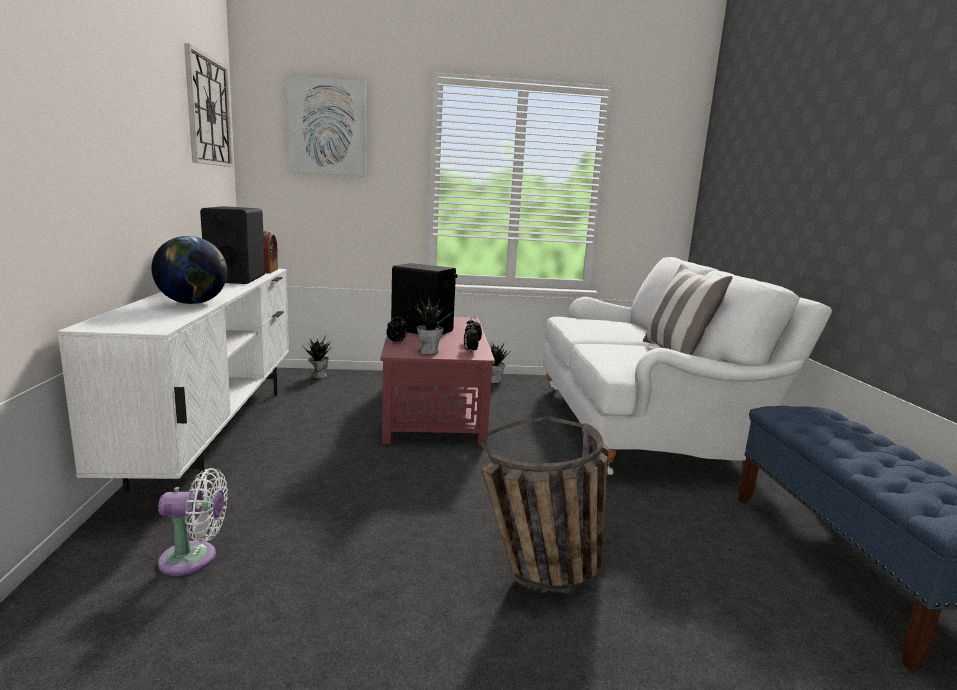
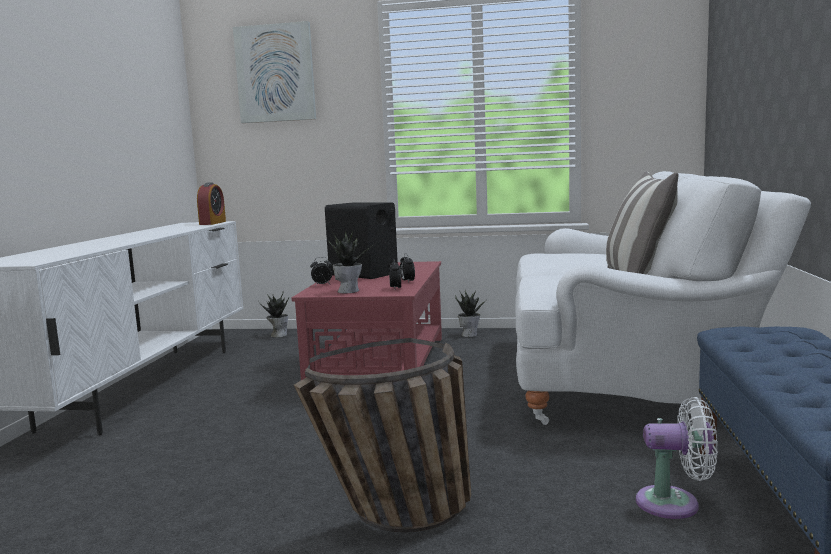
camera: 15 degrees right, 5 degrees down
globe [151,236,227,304] -> none
white fan [158,468,228,576] -> white fan moved to [636,397,718,519]
wall clock [184,43,233,167] -> none
black speaker [200,206,265,284] -> none

